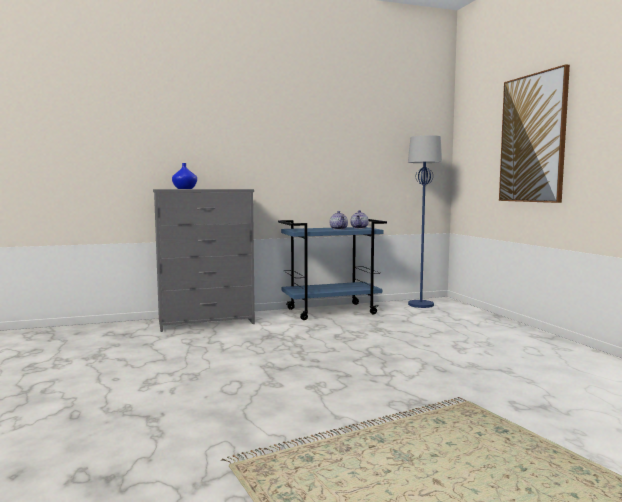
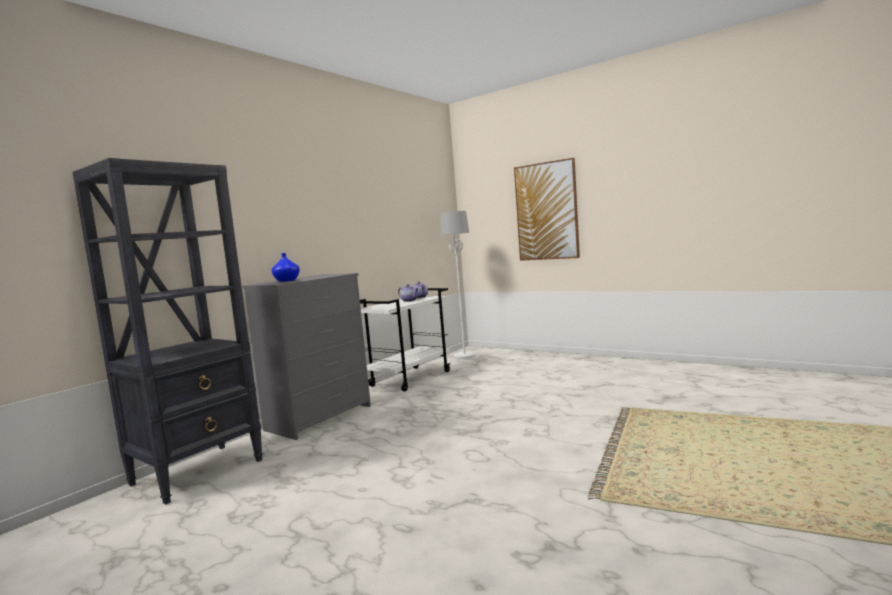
camera: 35 degrees left, 0 degrees up
blue cart [278,219,387,320] -> white cart [360,288,451,391]
blue floor lamp [408,135,442,308] -> white floor lamp [441,211,476,359]
none -> black bookcase [72,158,263,505]

